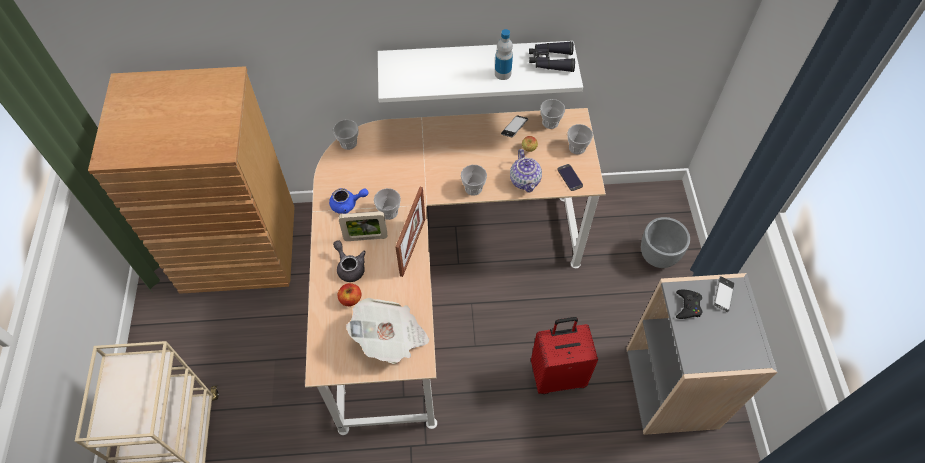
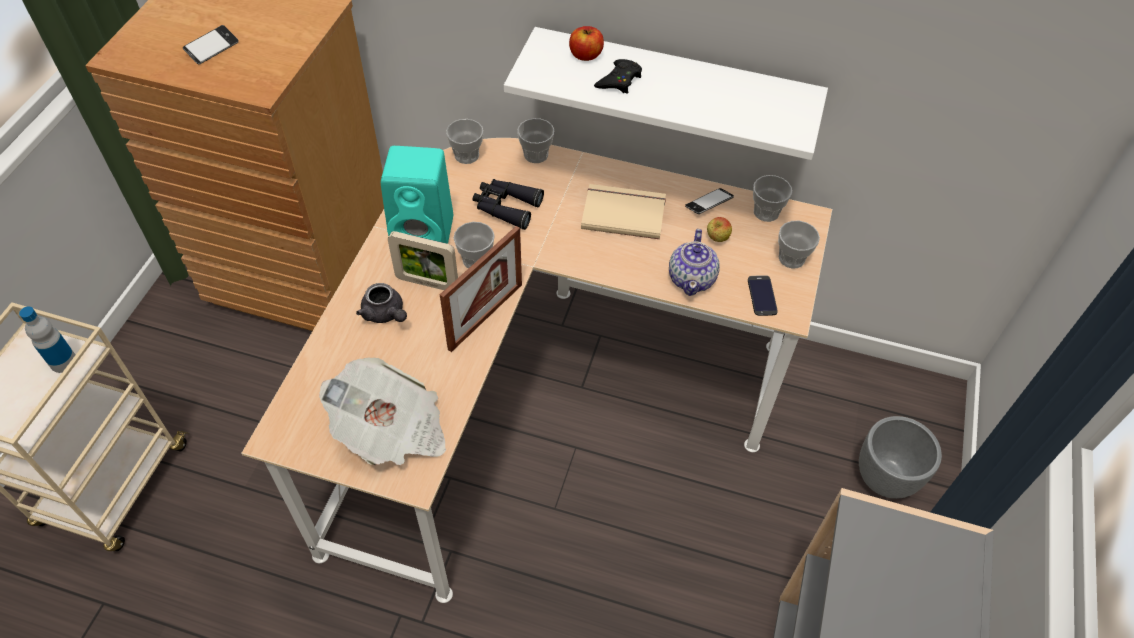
camera: 20 degrees right, 5 degrees down
blue teapot [329,188,369,214] -> turquoise speaker [381,146,453,244]
grey teapot [333,240,366,282] -> grey teapot turned 150 degrees clockwise [356,283,407,323]
apple [337,283,361,306] -> apple moved to [569,26,604,61]
cup [461,165,487,196] -> cup moved to [517,118,554,163]
bottle [495,29,513,80] -> bottle moved to [19,306,75,373]
black binoculars [529,41,575,72] -> black binoculars moved to [473,179,544,230]
red suitcase [531,317,598,394] -> none
black game controller [676,289,702,319] -> black game controller moved to [594,59,642,94]
phone [714,276,734,312] -> phone moved to [183,25,239,64]
none -> beige book [581,184,666,239]

